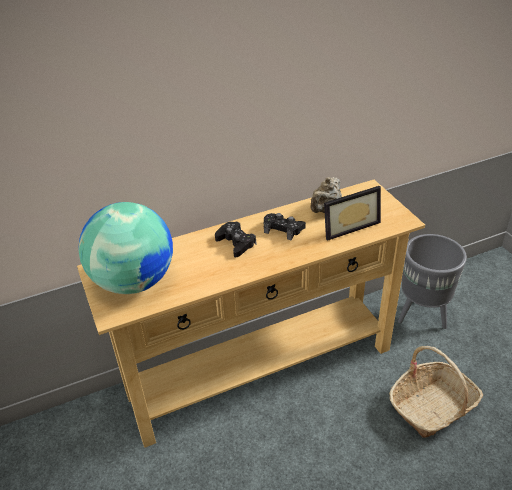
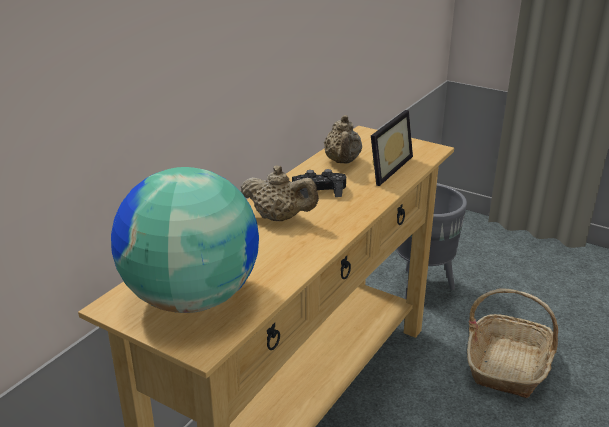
camera: 35 degrees left, 10 degrees down
black game controller [215,222,256,258] -> beige teapot [241,165,319,221]

